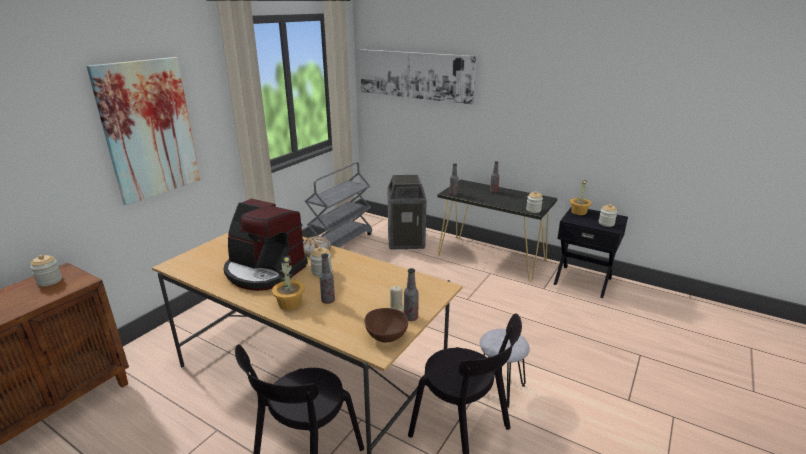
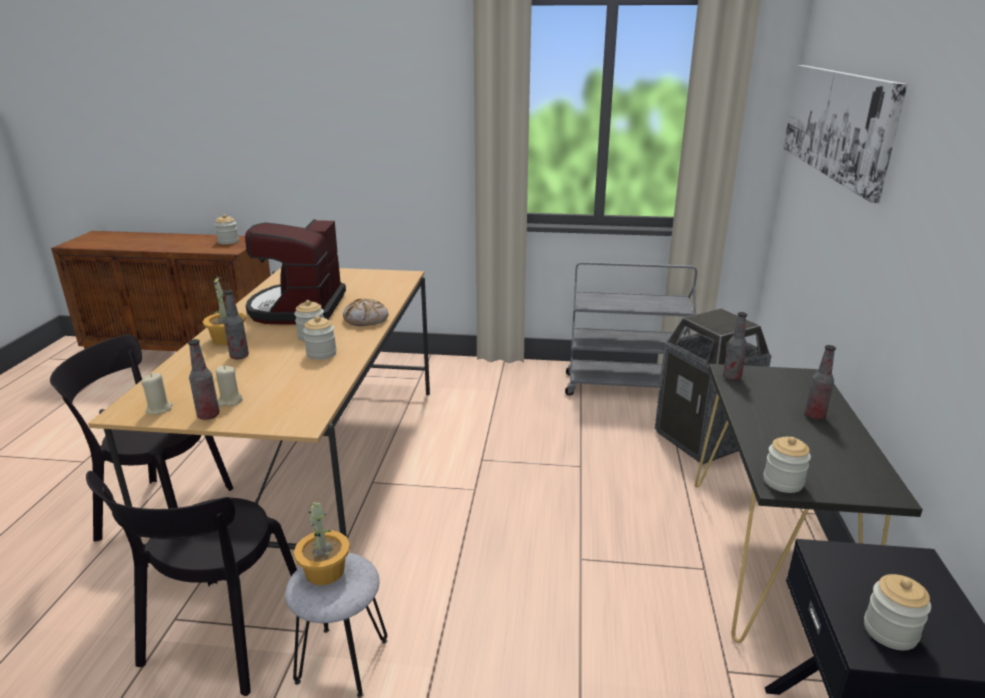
camera: 65 degrees right, 0 degrees up
picture [87,57,201,205] -> none
brown bowl [364,308,408,342] -> beige candle [141,373,173,415]
potted plant [570,180,592,215] -> potted plant moved to [294,501,350,585]
none -> jar [303,316,337,360]

